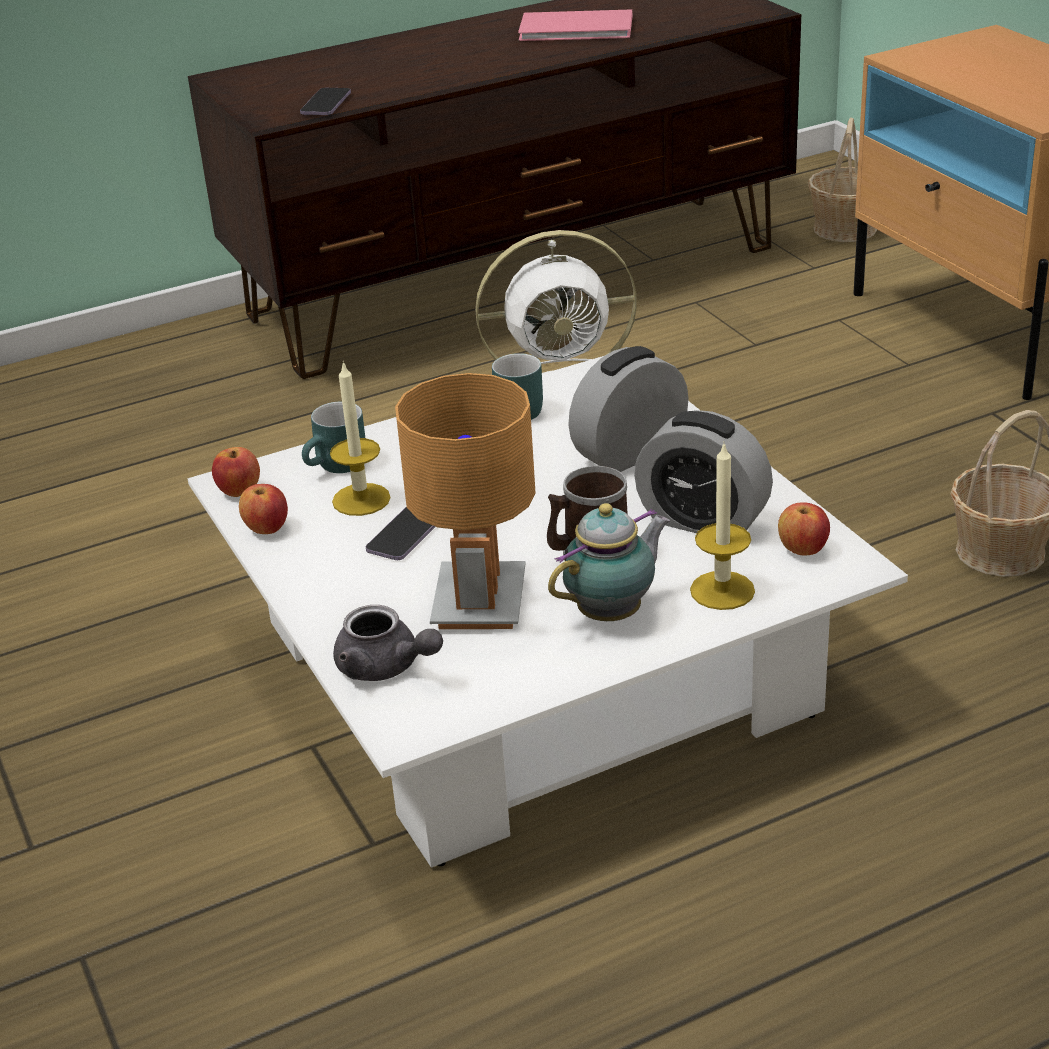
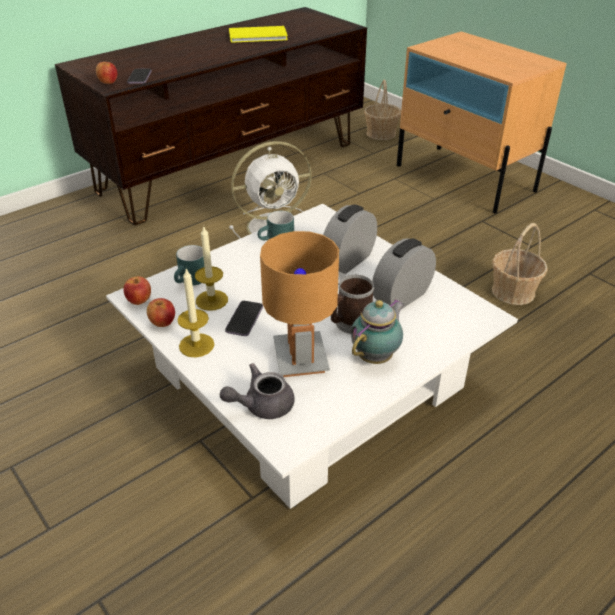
camera: 15 degrees left, 5 degrees up
grey teapot [333,605,443,681] -> grey teapot turned 135 degrees clockwise [220,363,295,419]
pink book [518,9,632,41] -> yellow book [229,26,288,43]
alarm clock [634,410,773,533] -> alarm clock turned 120 degrees clockwise [372,238,436,309]
candle [690,441,755,610] -> candle moved to [177,269,214,358]
apple [778,502,830,555] -> apple moved to [96,62,117,84]

